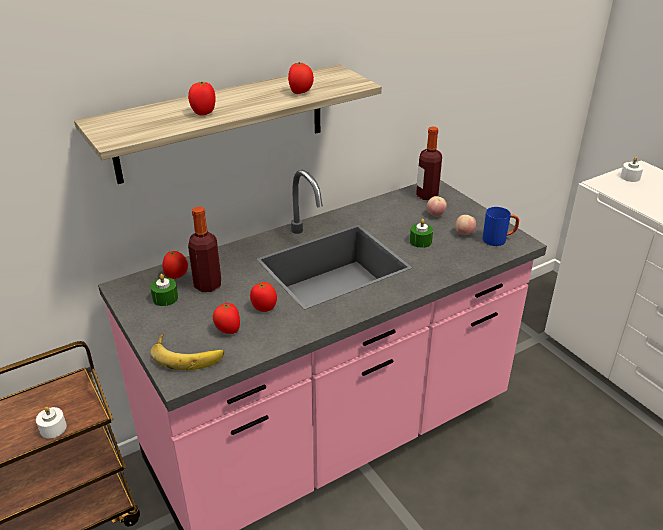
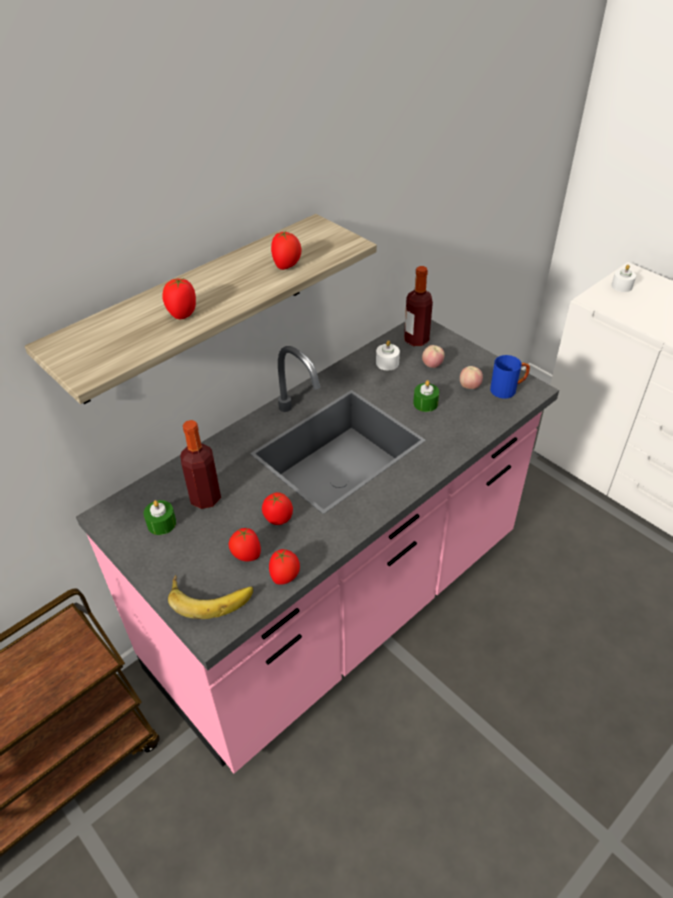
camera: 10 degrees left, 10 degrees up
white candle [36,407,67,438] -> white candle moved to [376,340,400,370]
tomato [163,251,188,279] -> tomato moved to [269,549,300,585]

